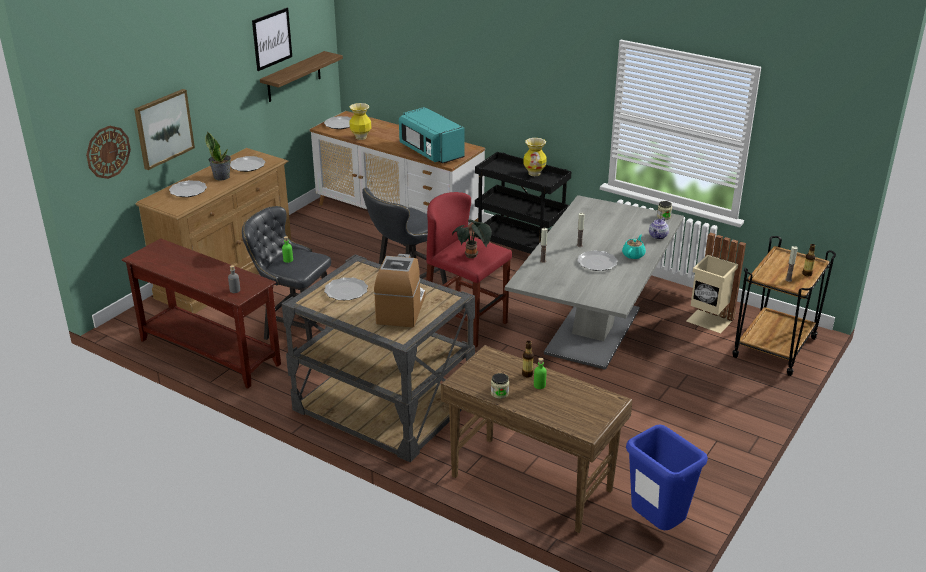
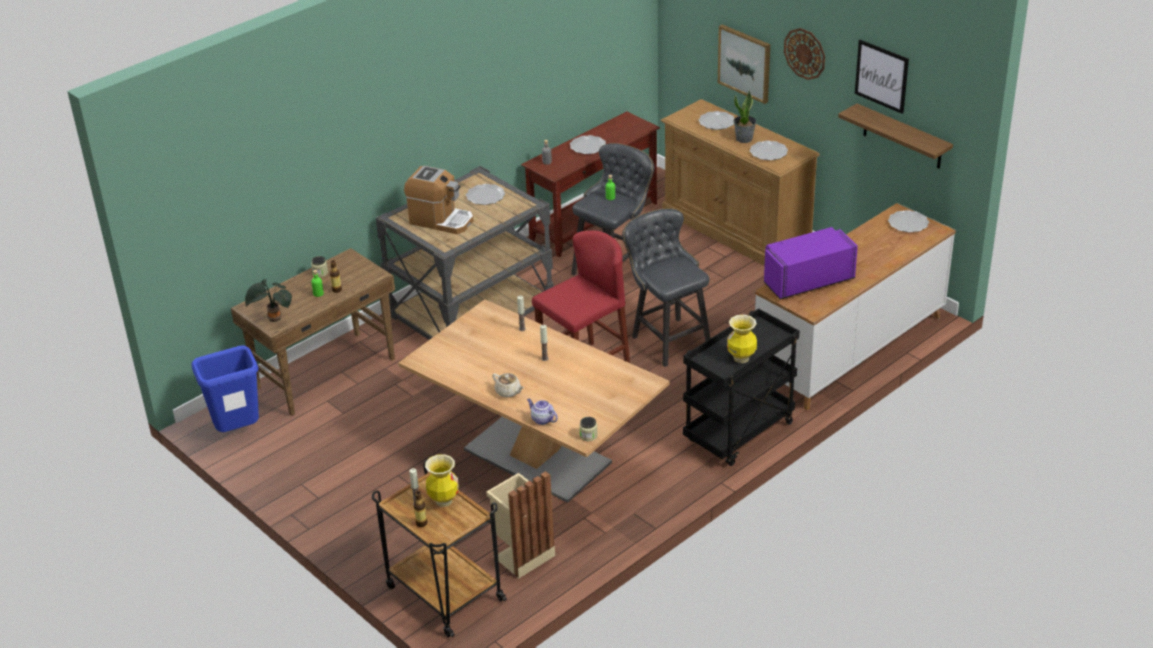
camera: 105 degrees right, 5 degrees up
wall clock [86,126,131,179] -> wall clock moved to [784,28,825,80]
vase [349,103,371,140] -> vase moved to [425,454,459,507]
turquoise microwave [399,107,465,163] -> purple microwave [764,227,858,300]
potted plant [452,220,492,258] -> potted plant moved to [245,279,292,322]
grey dining table [505,195,684,370] -> brown dining table [398,299,670,503]
plate [577,250,618,271] -> plate moved to [570,135,606,154]
turquoise teapot [622,234,646,259] -> beige teapot [492,373,524,398]

